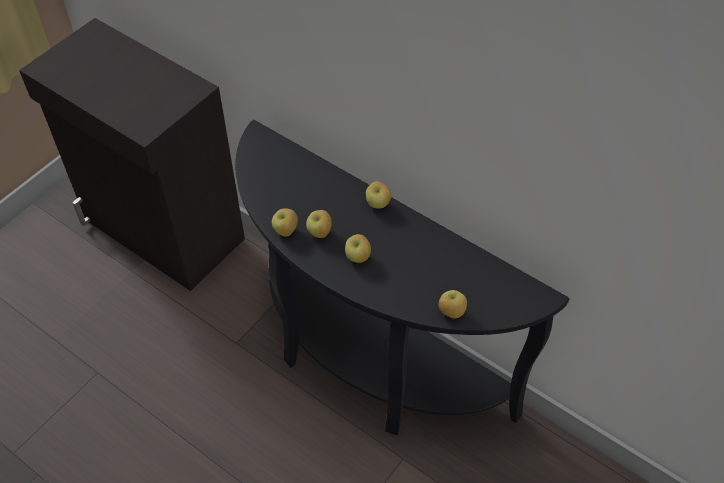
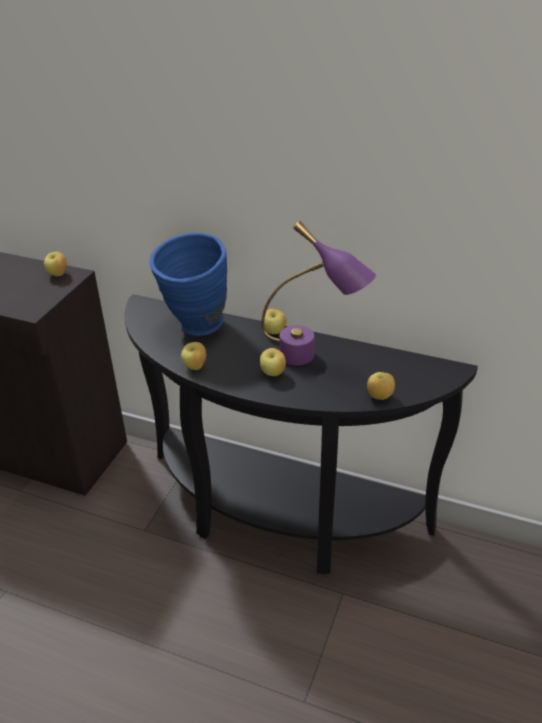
camera: 15 degrees left, 15 degrees down
apple [306,210,332,238] -> apple moved to [44,252,67,276]
none -> blue vase [150,232,227,336]
none -> purple table lamp [261,221,376,366]

